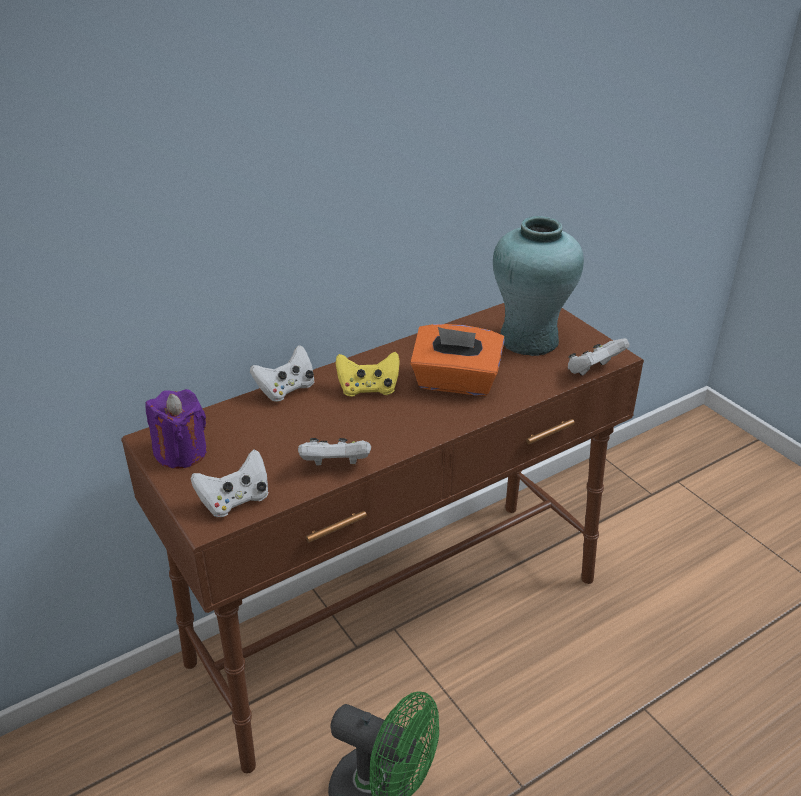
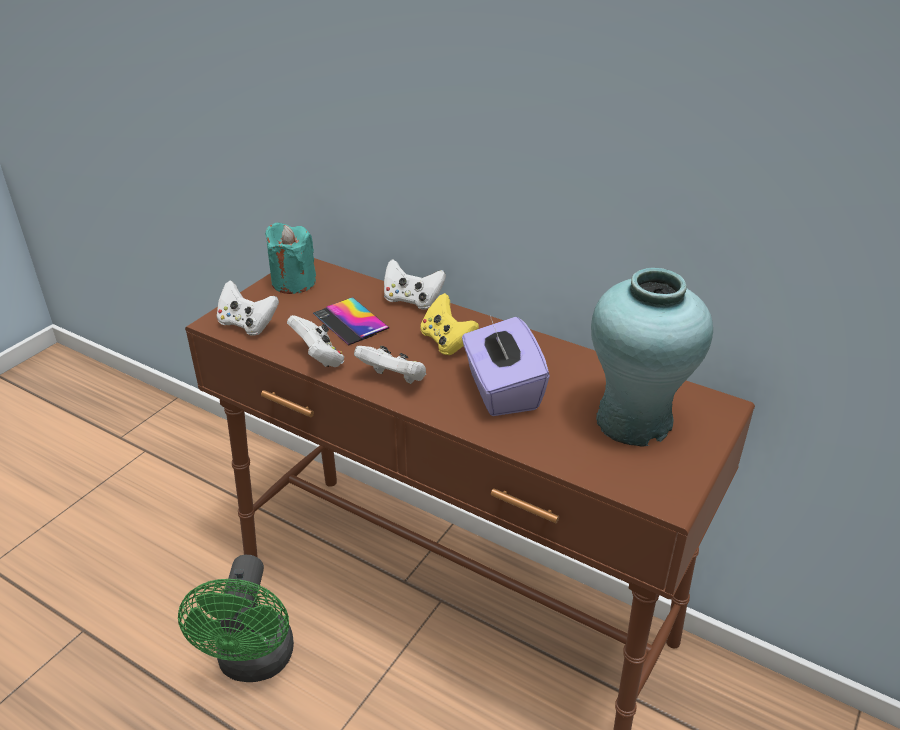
camera: 65 degrees right, 0 degrees up
purple candle [146,389,207,469] -> turquoise candle [265,222,316,294]
orange tissue box [410,324,505,396] -> purple tissue box [462,316,550,416]
white game controller [568,338,629,376] -> white game controller moved to [354,346,426,384]
none -> phone [313,297,390,345]

